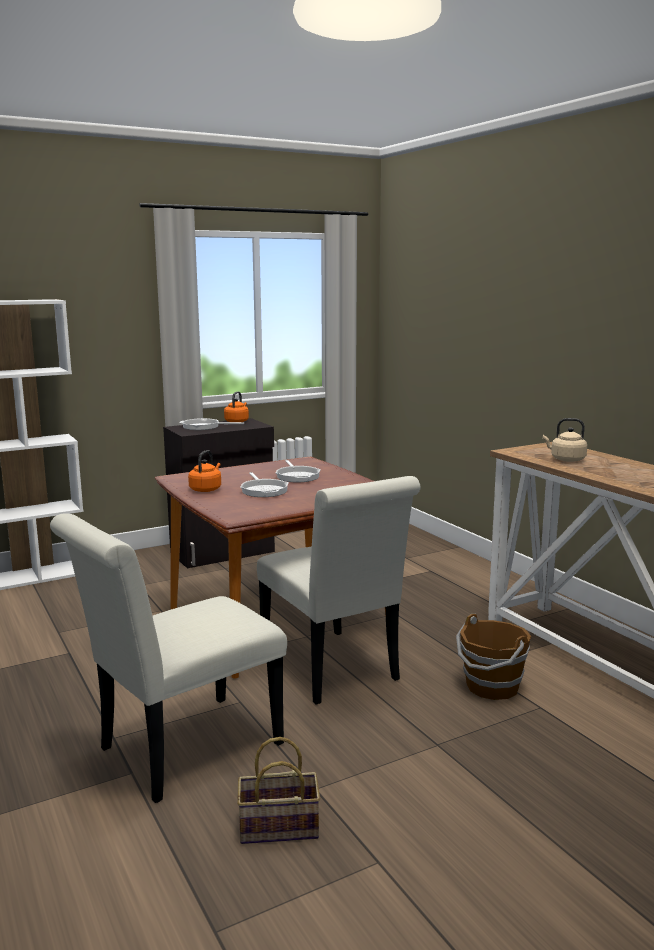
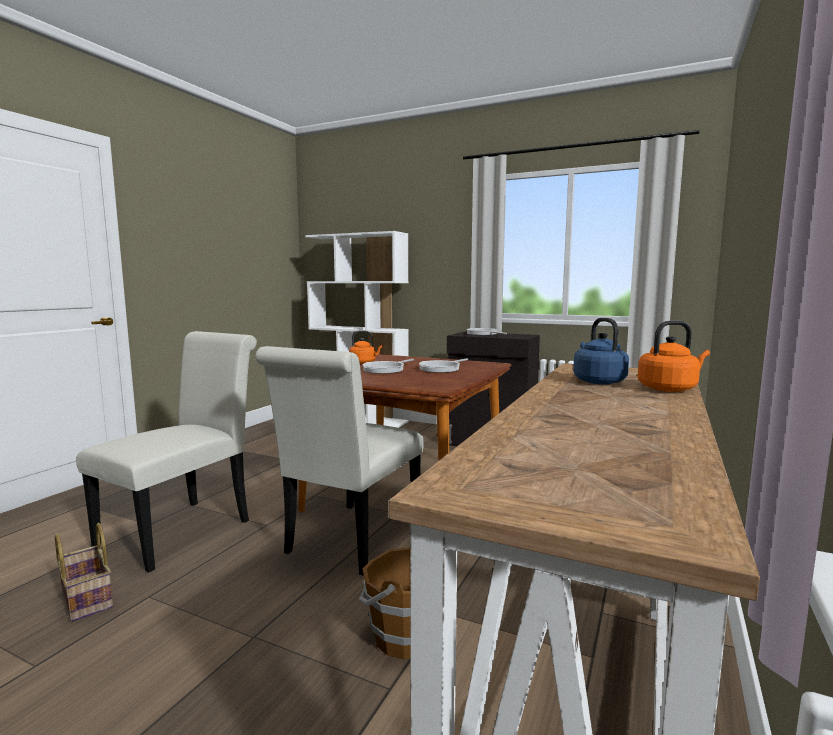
camera: 55 degrees right, 5 degrees down
white chair [50,513,287,803] -> white chair turned 105 degrees clockwise [76,331,257,572]
orange kettle [224,391,249,422] -> orange kettle moved to [638,321,710,392]
beige kettle [543,418,587,462] -> blue kettle [573,318,629,385]

